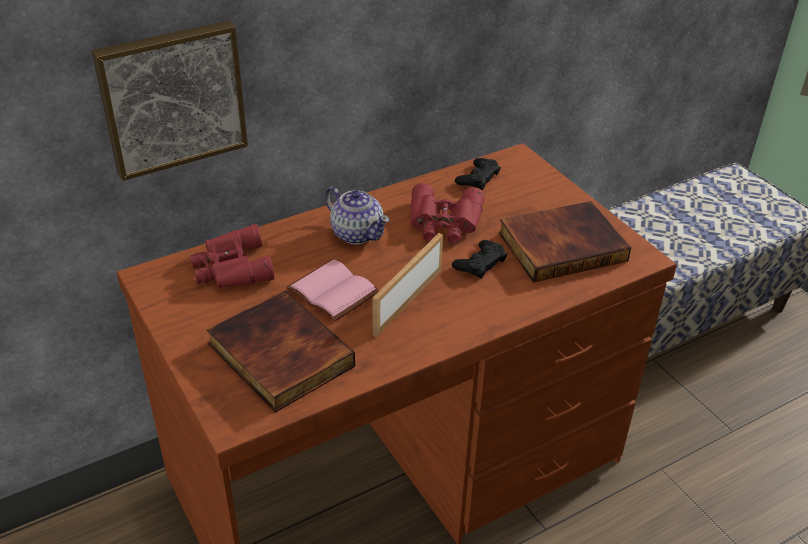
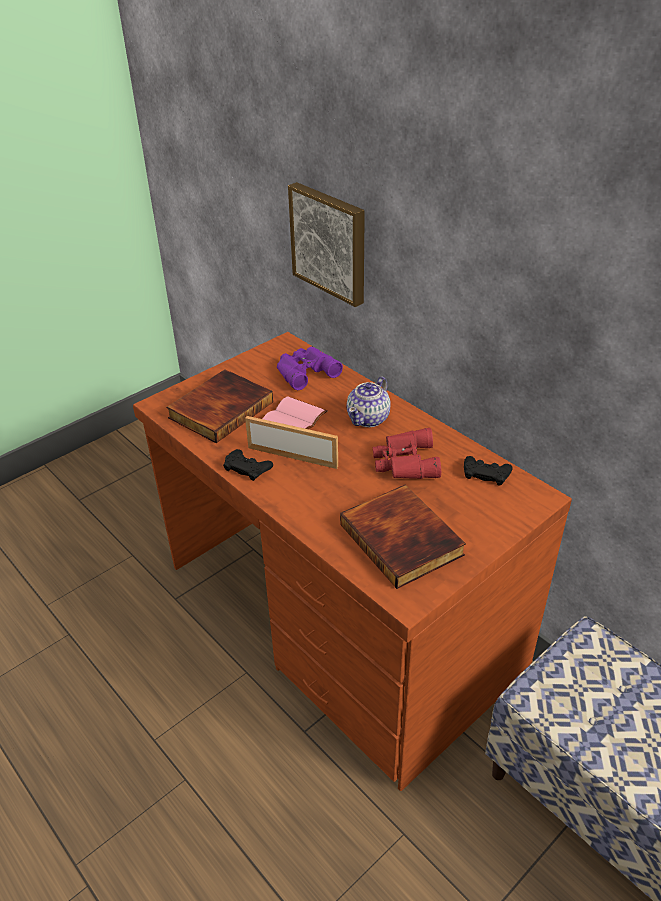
camera: 80 degrees right, 0 degrees up
red binoculars [190,224,274,288] -> purple binoculars [277,346,343,390]
black game controller [452,240,507,279] -> black game controller moved to [223,449,273,481]

